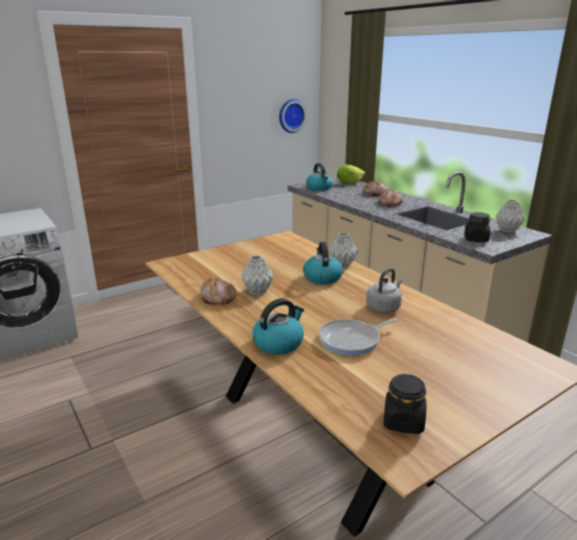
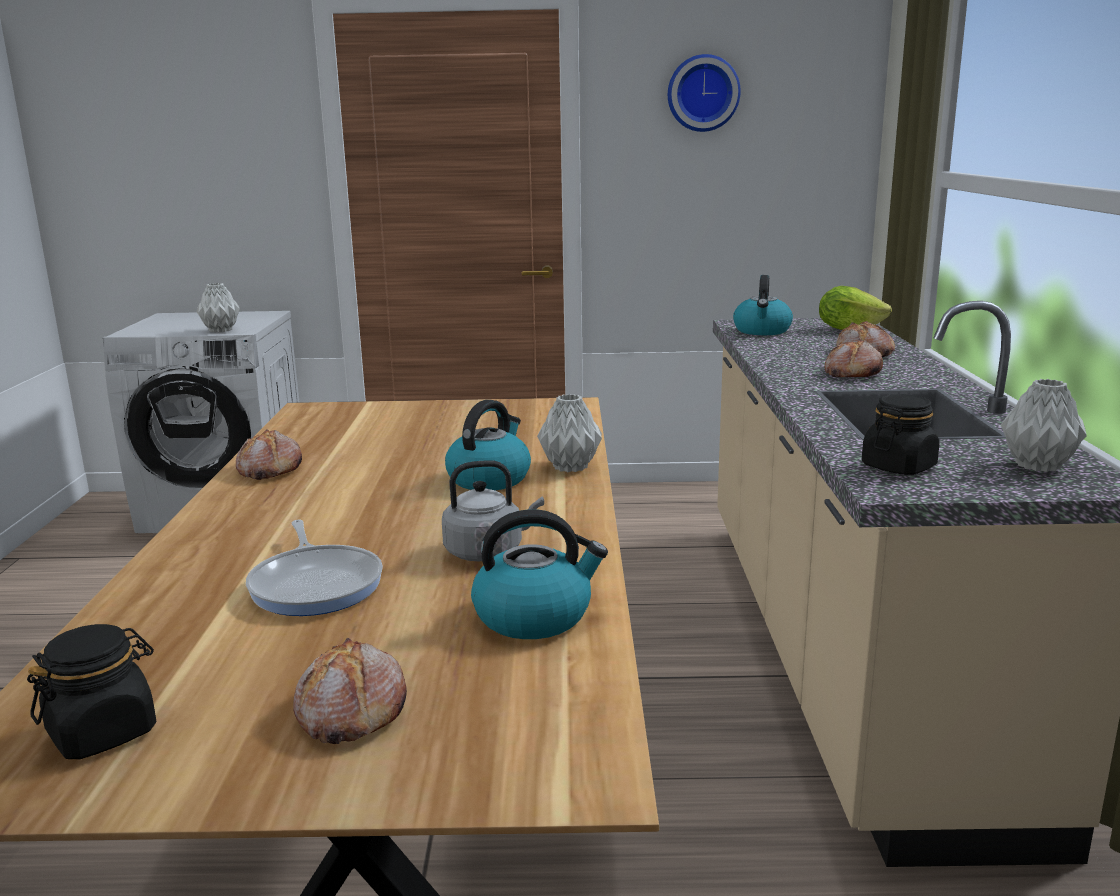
camera: 35 degrees right, 5 degrees down
grey vase [241,255,274,295] -> grey vase moved to [196,283,240,332]
kettle [252,298,304,355] -> kettle moved to [471,509,608,639]
wall clock [279,99,307,133] -> wall clock moved to [668,54,741,132]
frying pan [319,318,400,356] -> frying pan turned 120 degrees counterclockwise [246,520,383,616]
none -> bread [293,638,407,744]

